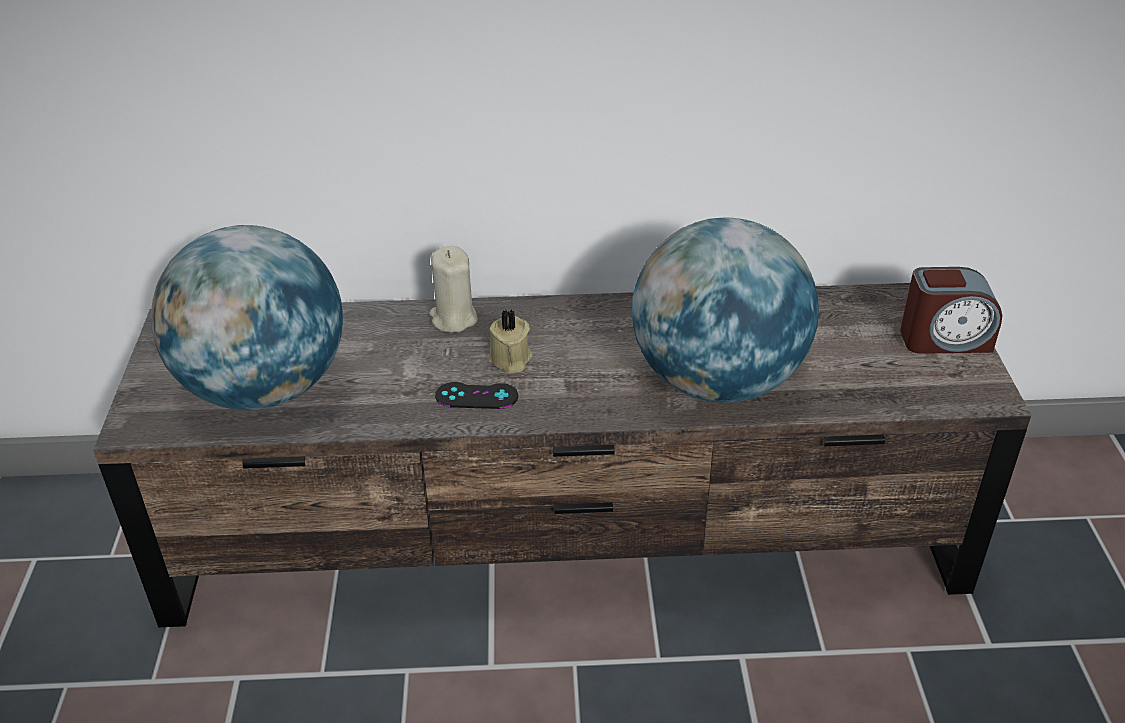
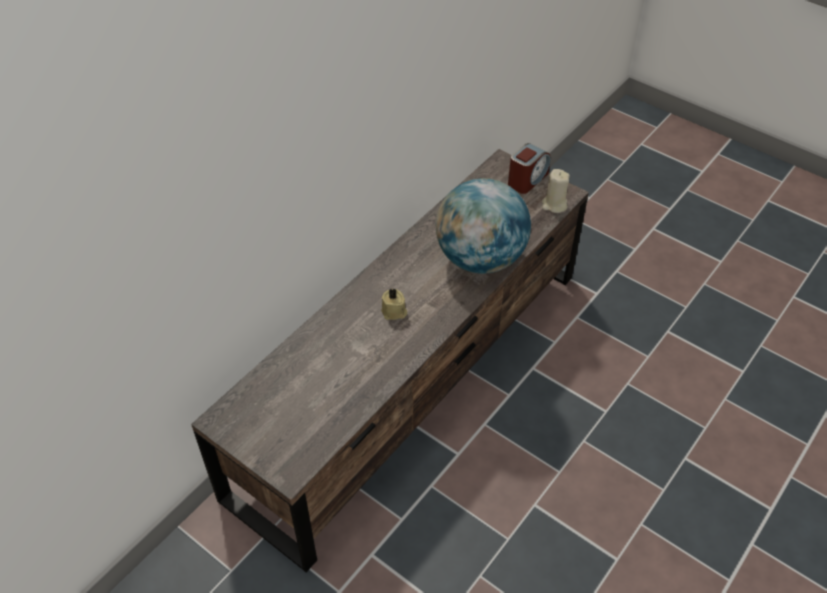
camera: 50 degrees left, 10 degrees up
globe [151,225,343,411] -> none
beige candle [429,246,478,333] -> beige candle moved to [542,169,570,213]
black game controller [435,382,518,409] -> none

